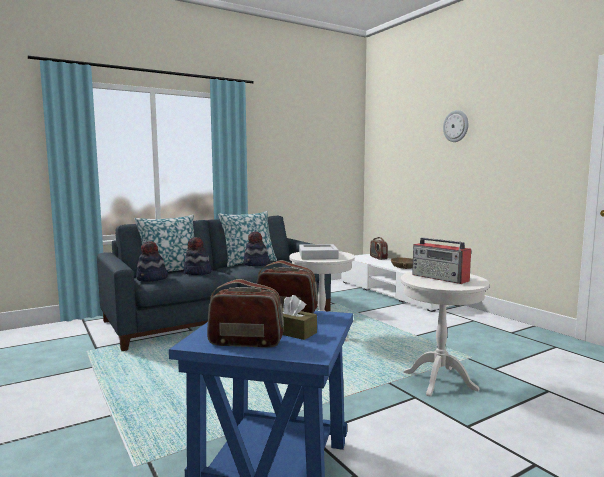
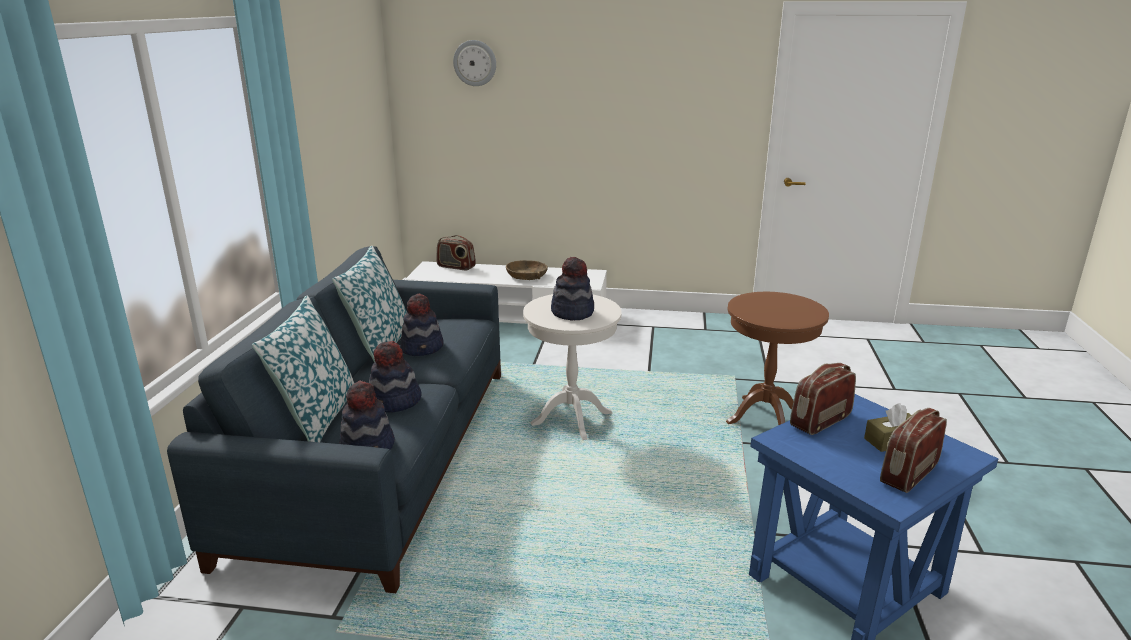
camera: 50 degrees left, 15 degrees up
grey tray [299,244,339,259] -> hat [551,257,594,320]
white side table [401,272,490,397] -> brown side table [726,292,829,425]
radio [412,238,471,284] -> none
wall clock [443,110,468,142] -> wall clock moved to [453,40,496,86]

